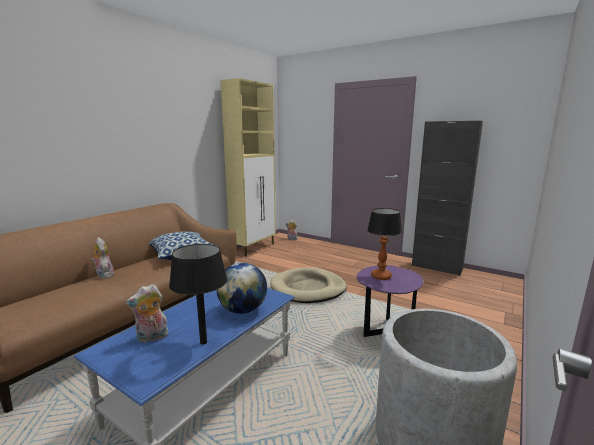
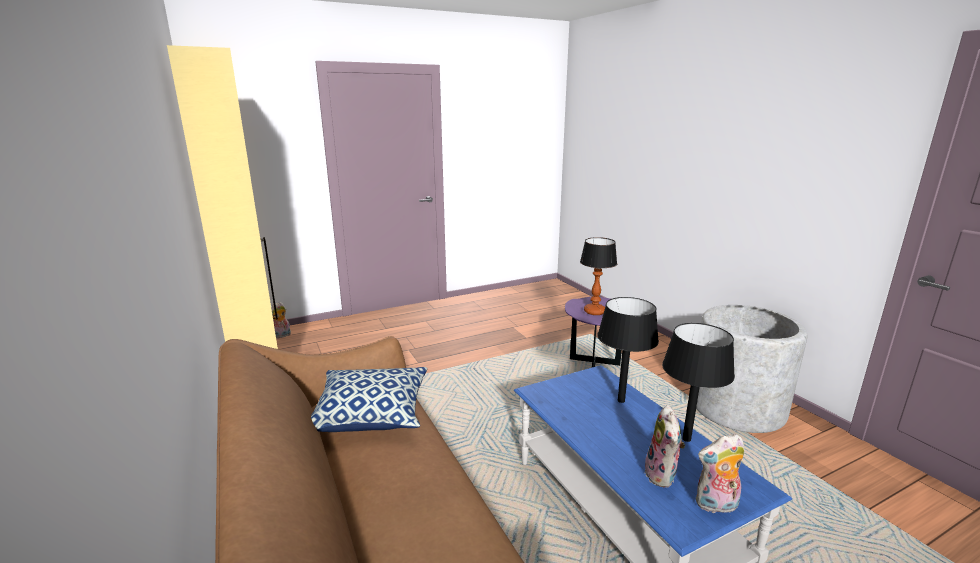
camera: 60 degrees left, 5 degrees up
plush toy [91,237,114,279] -> plush toy moved to [696,434,745,513]
globe [216,263,267,314] -> black table lamp [597,297,659,403]
beige dog bed [270,267,347,303] -> none
black cabinet [412,121,483,276] -> none

